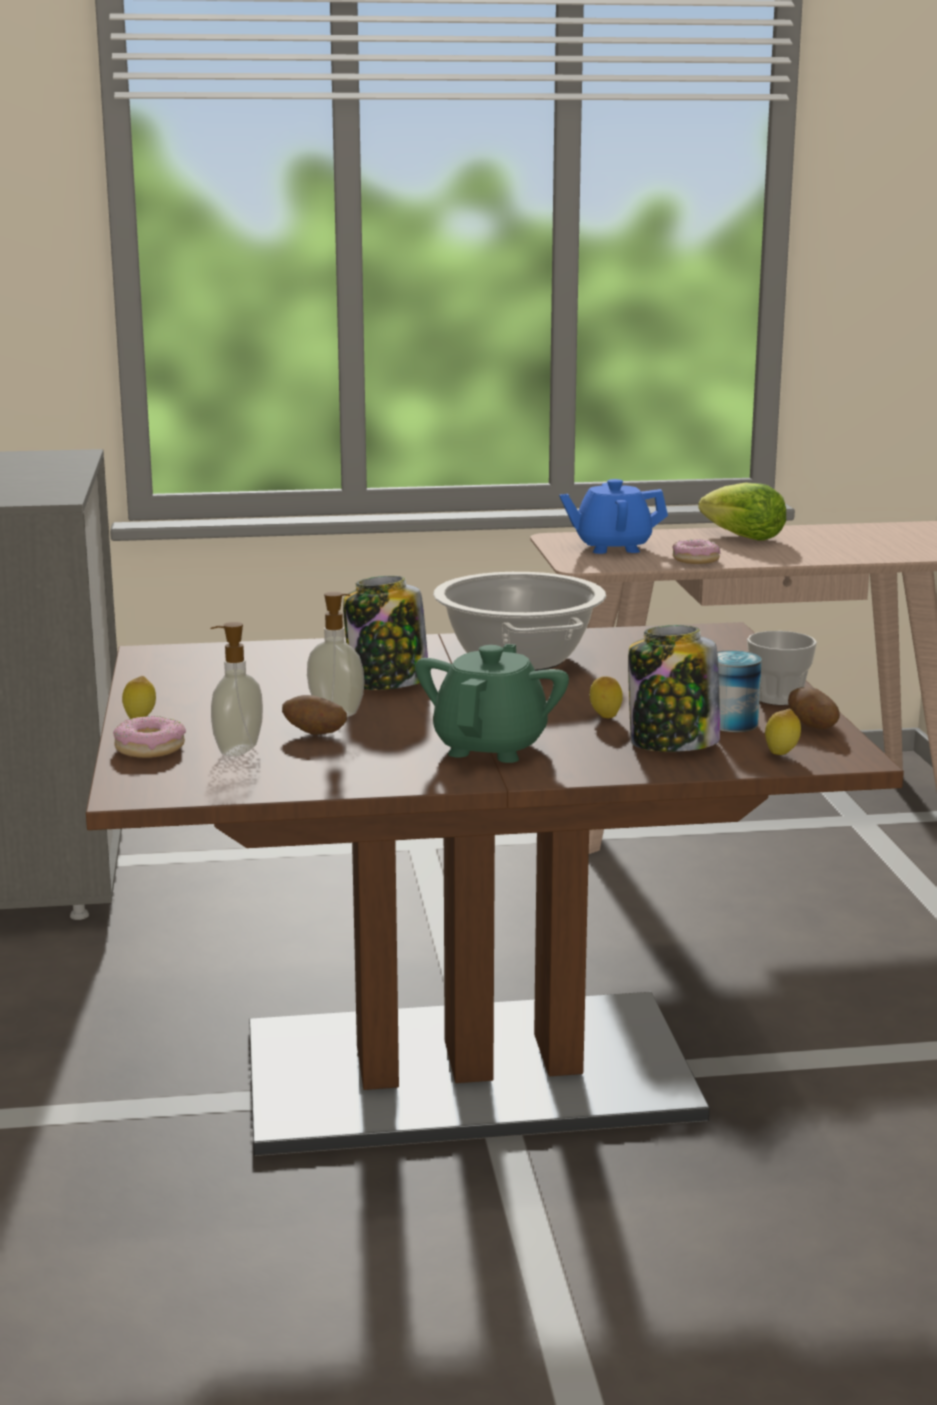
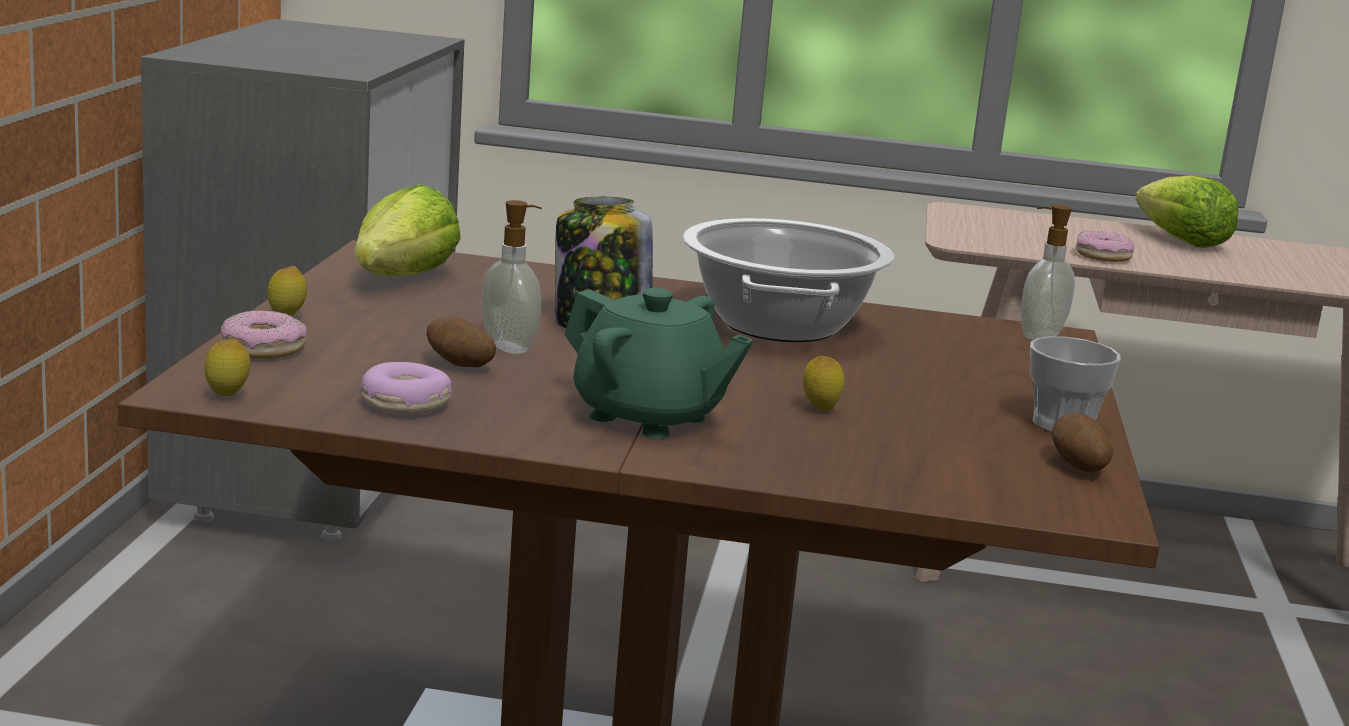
camera: 15 degrees right, 0 degrees up
soap dispenser [210,622,263,757] -> soap dispenser moved to [1021,205,1075,340]
green teapot [415,644,569,763] -> green teapot turned 90 degrees clockwise [565,288,753,439]
blue teapot [559,479,668,554] -> none
jar [628,625,720,752] -> none
can [717,650,762,732] -> none
lemon [765,709,801,755] -> lemon moved to [204,338,250,396]
none -> lettuce [355,184,461,276]
none -> donut [360,362,452,415]

